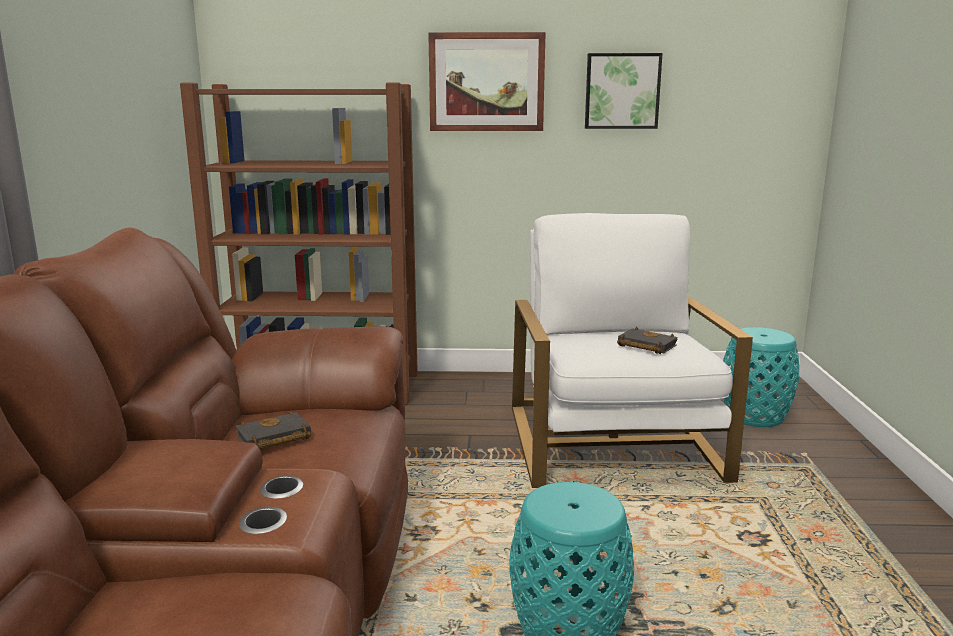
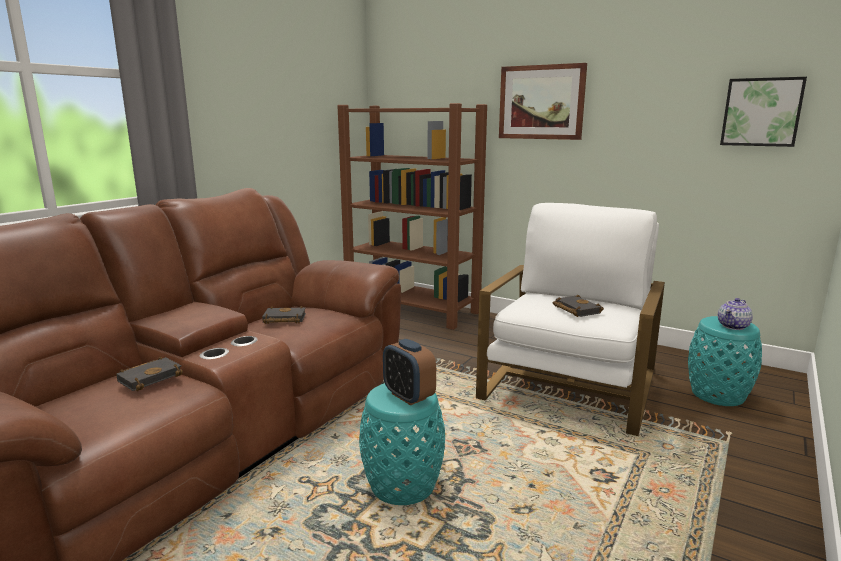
camera: 30 degrees right, 0 degrees up
picture [585,53,662,129] -> picture moved to [720,77,807,147]
none -> black book [116,356,183,391]
none -> alarm clock [383,339,436,405]
none -> teapot [718,298,753,330]

